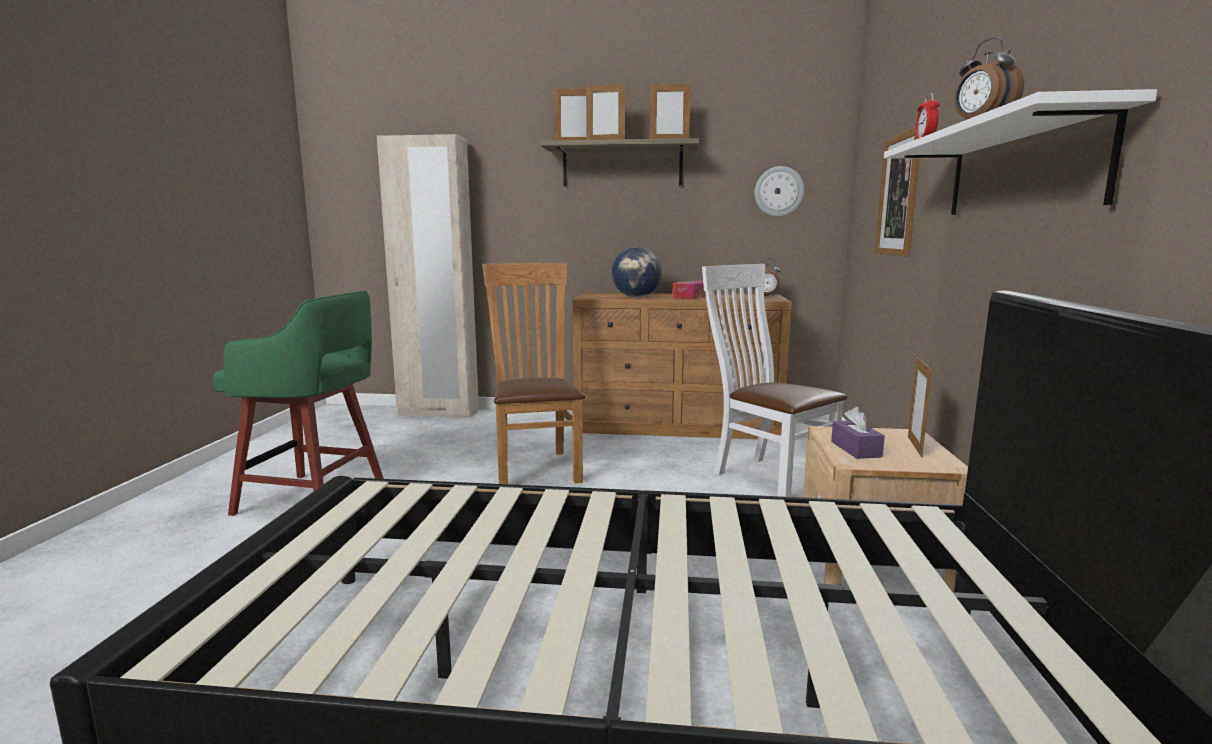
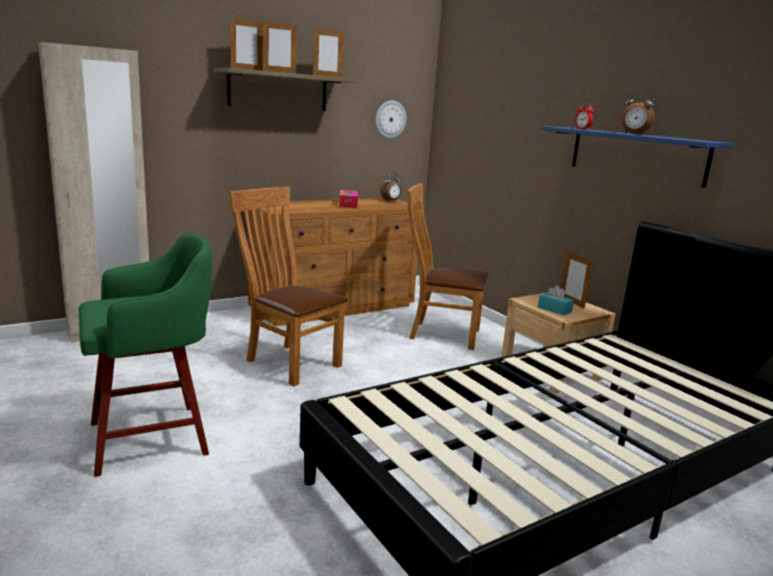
camera: 40 degrees left, 5 degrees up
globe [612,247,662,297] -> none
white chair [702,264,848,497] -> brown chair [407,183,488,350]
purple tissue box [831,407,885,459] -> turquoise tissue box [538,285,574,315]
picture [875,127,919,256] -> none
white shelf [884,89,1158,215] -> blue shelf [541,126,733,188]

